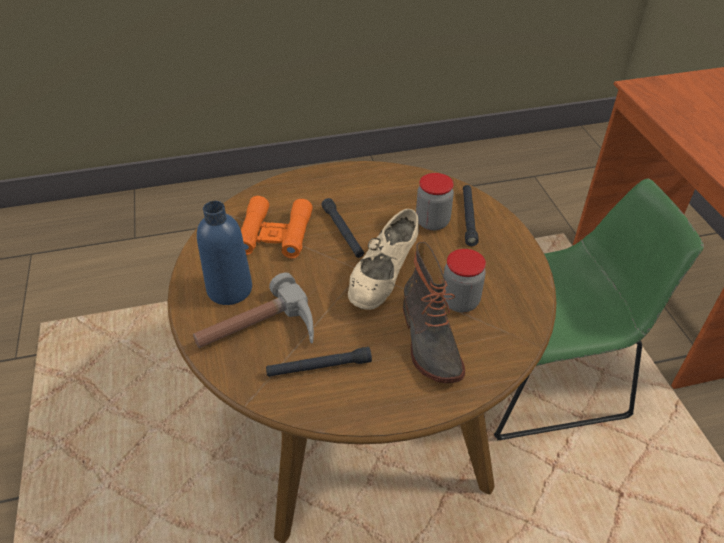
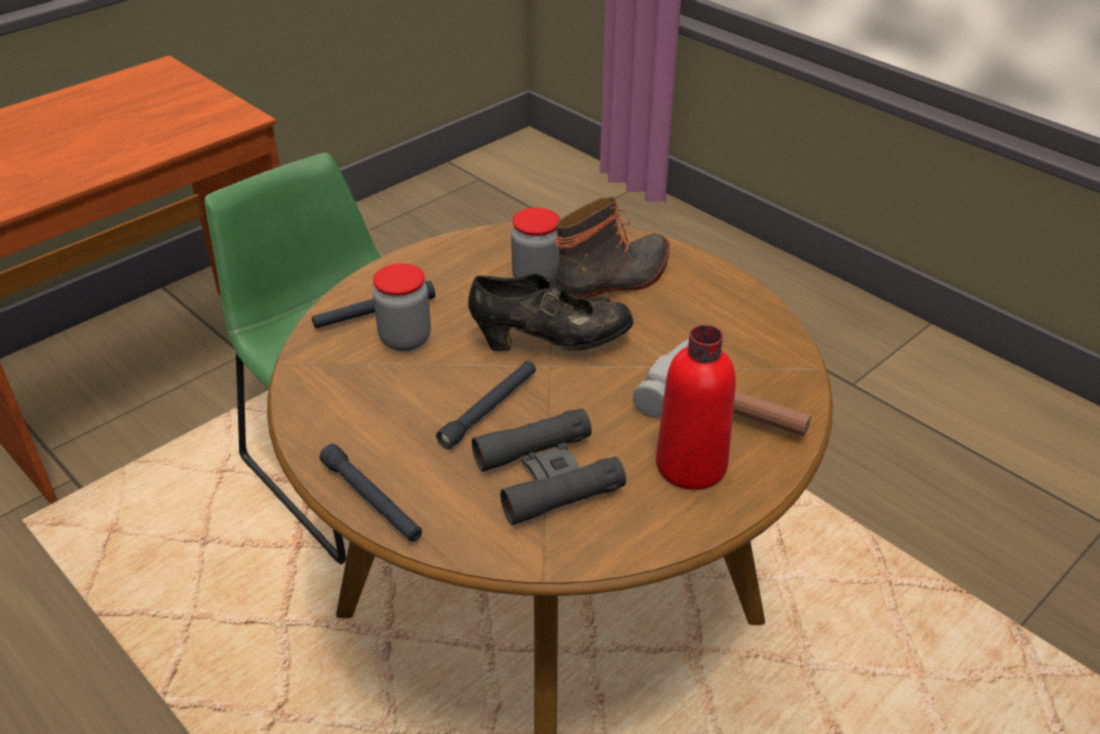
camera: 120 degrees left, 5 degrees down
blue bottle [197,201,252,305] -> red bottle [656,325,736,490]
orange binoculars [241,196,313,258] -> black binoculars [472,408,626,525]
black flashlight [266,347,372,377] -> black flashlight moved to [320,444,422,542]
beige shoe [348,209,419,310] -> black shoe [468,273,633,351]

